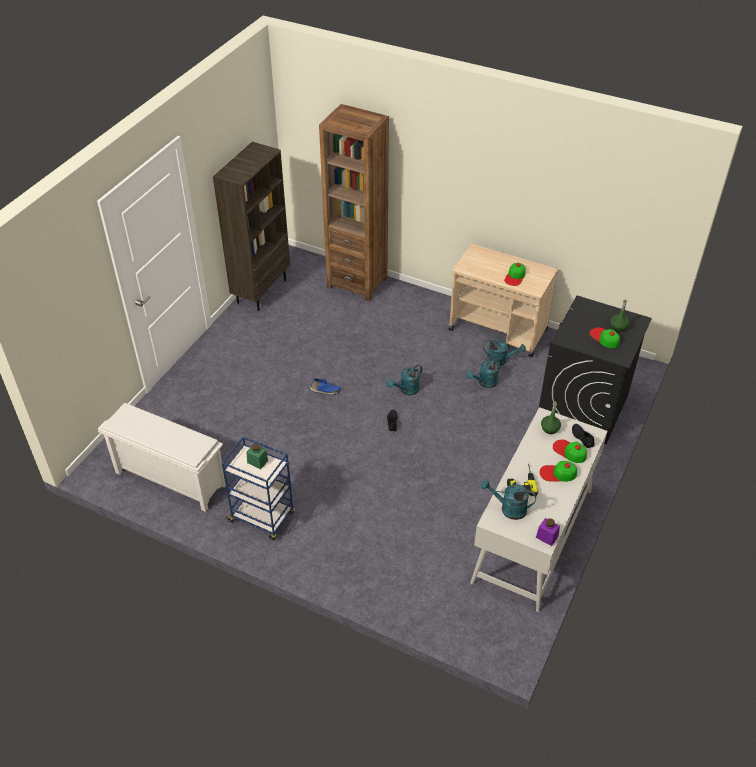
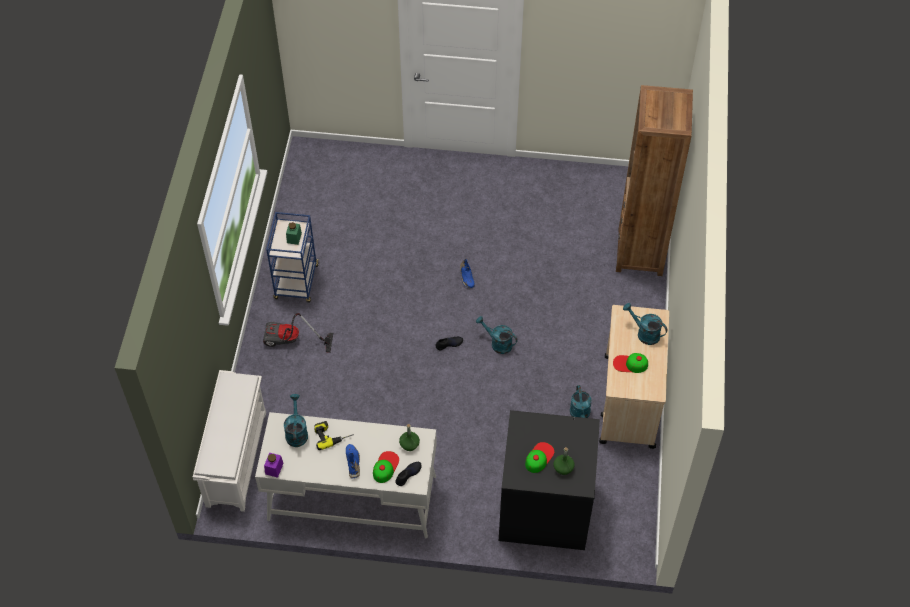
camera: 70 degrees right, 10 degrees up
white shoe rack [98,403,226,512] -> white shoe rack moved to [193,370,266,512]
brown bookcase [213,142,290,311] -> none
turquoise watering can [466,358,502,388] -> turquoise watering can moved to [623,303,667,345]
cap [540,461,577,482] -> blue shoe [346,444,360,478]
none -> vacuum cleaner [263,313,333,353]

